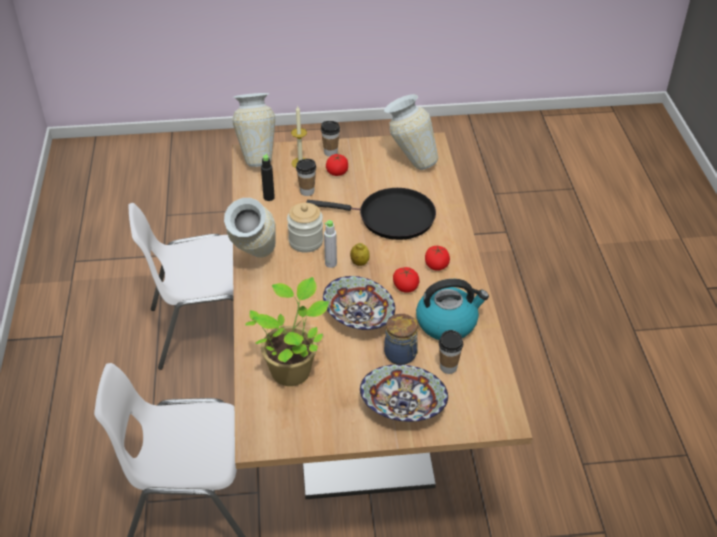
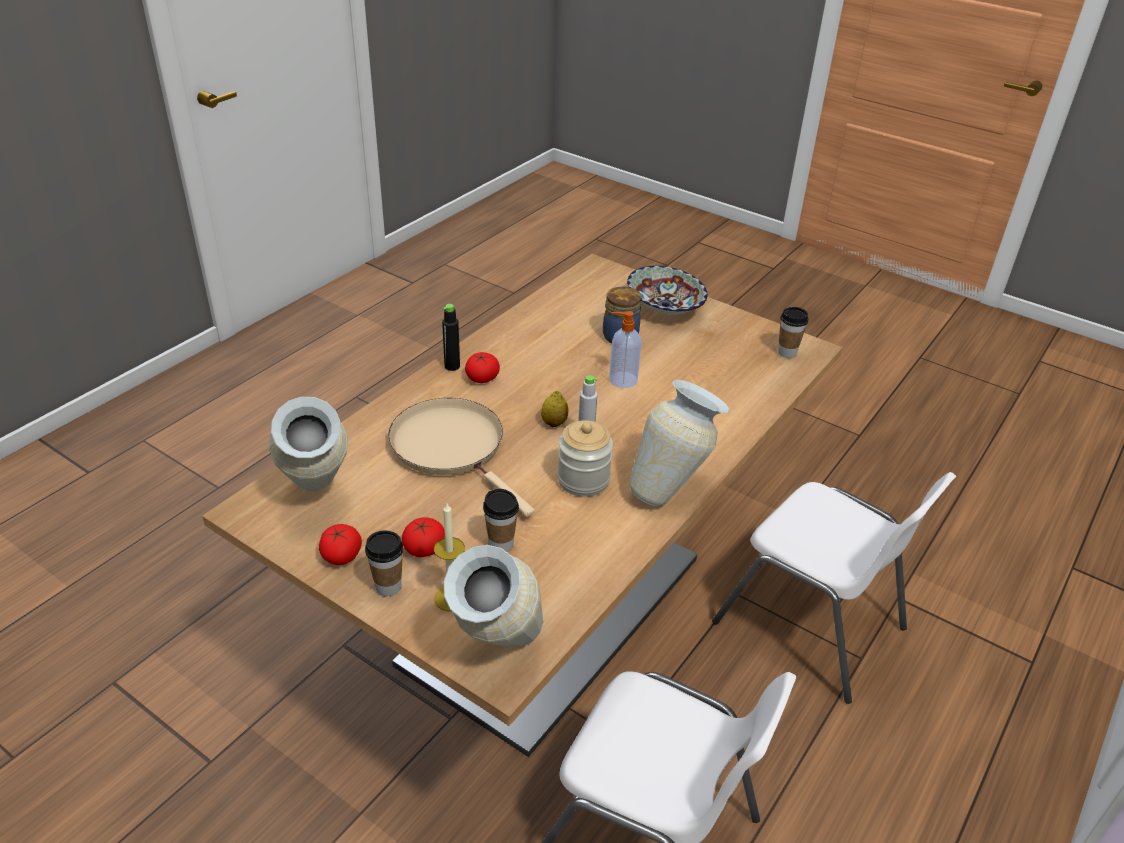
camera: 140 degrees left, 5 degrees down
potted plant [245,277,329,386] -> none
black bottle [261,154,275,201] -> black bottle moved to [442,304,460,371]
black frying pan [306,188,436,240] -> beige frying pan [388,398,535,517]
bowl [323,276,395,330] -> soap dispenser [609,311,642,388]
tomato [393,267,419,293] -> tomato moved to [319,524,362,565]
kettle [416,279,489,340] -> none
cup [439,330,463,374] -> cup moved to [778,307,808,358]

